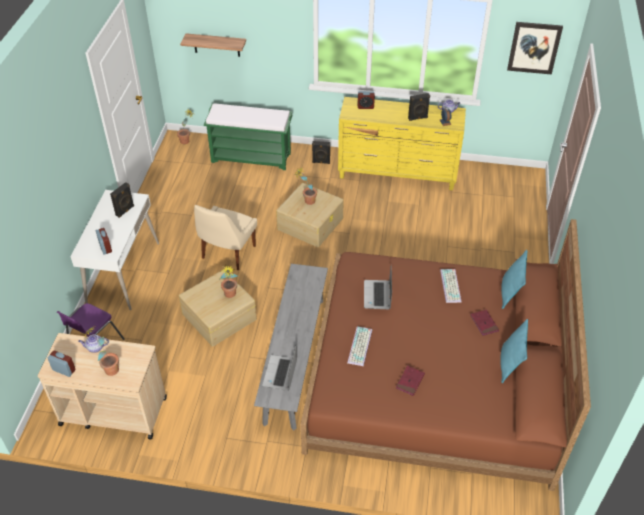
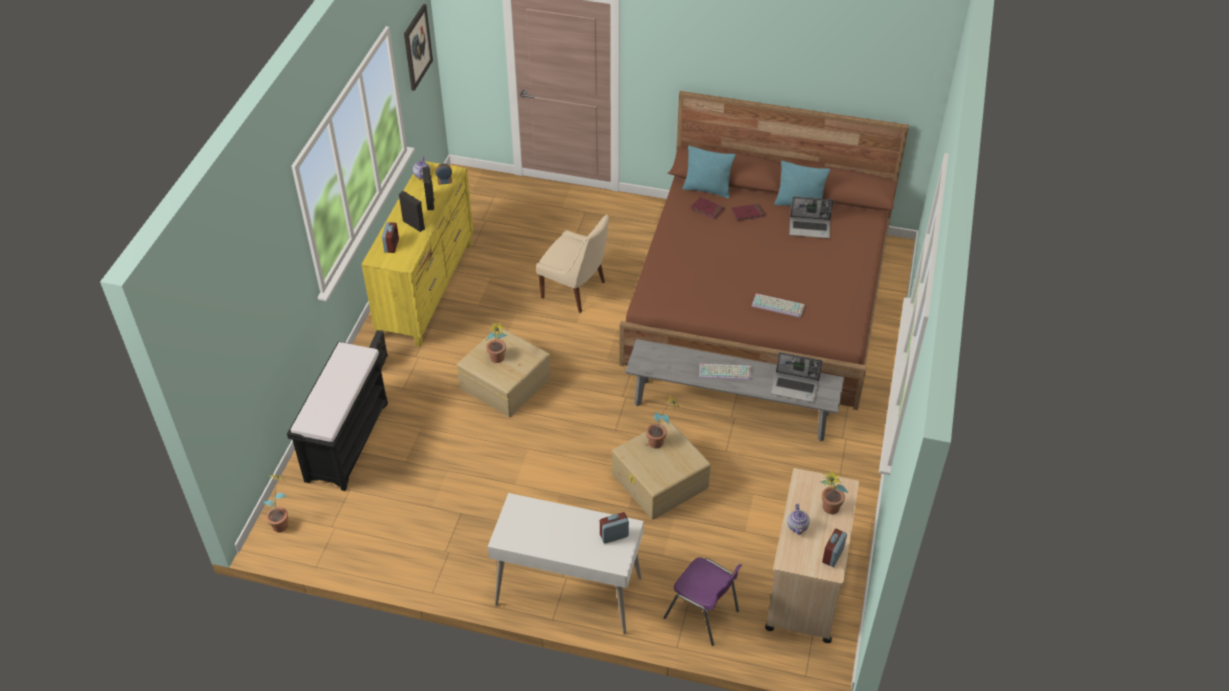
camera: 85 degrees left, 0 degrees up
black speaker [110,182,134,218] -> black speaker moved to [399,191,425,232]
shelf [180,33,246,57] -> none
beige chair [194,205,257,270] -> beige chair moved to [536,215,609,313]
green bench [204,103,293,170] -> black bench [287,341,388,491]
laptop [364,267,392,309] -> laptop moved to [789,196,833,239]
red book [396,365,425,396] -> red book moved to [691,197,725,219]
keyboard [440,269,461,303] -> keyboard moved to [699,364,751,381]

